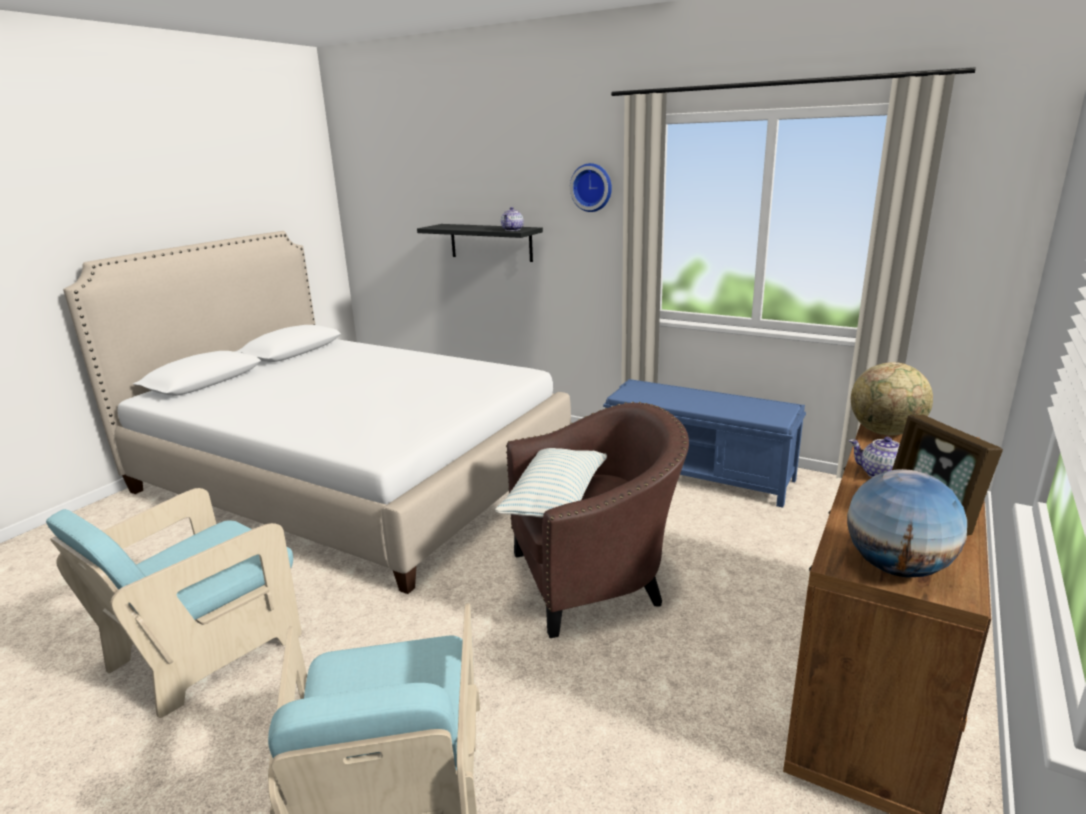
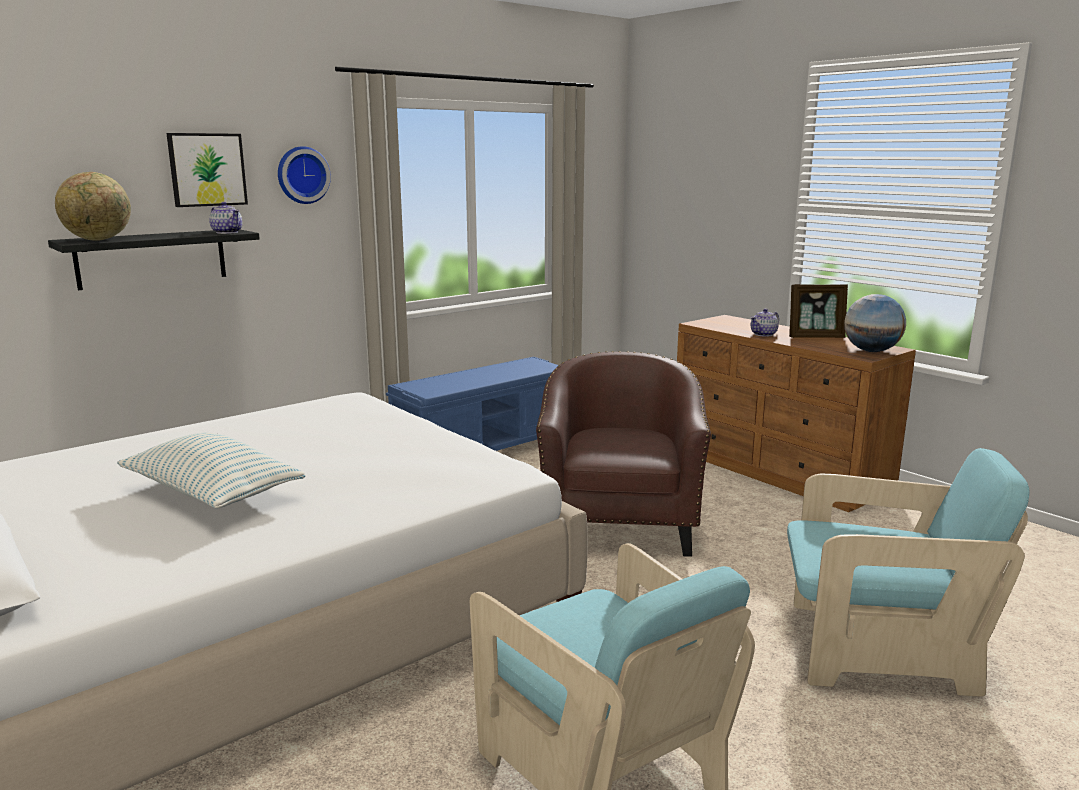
camera: 70 degrees left, 5 degrees down
pillow [495,448,607,517] -> pillow moved to [117,433,306,509]
globe [851,362,933,436] -> globe moved to [55,172,131,241]
none -> picture [166,133,248,207]

